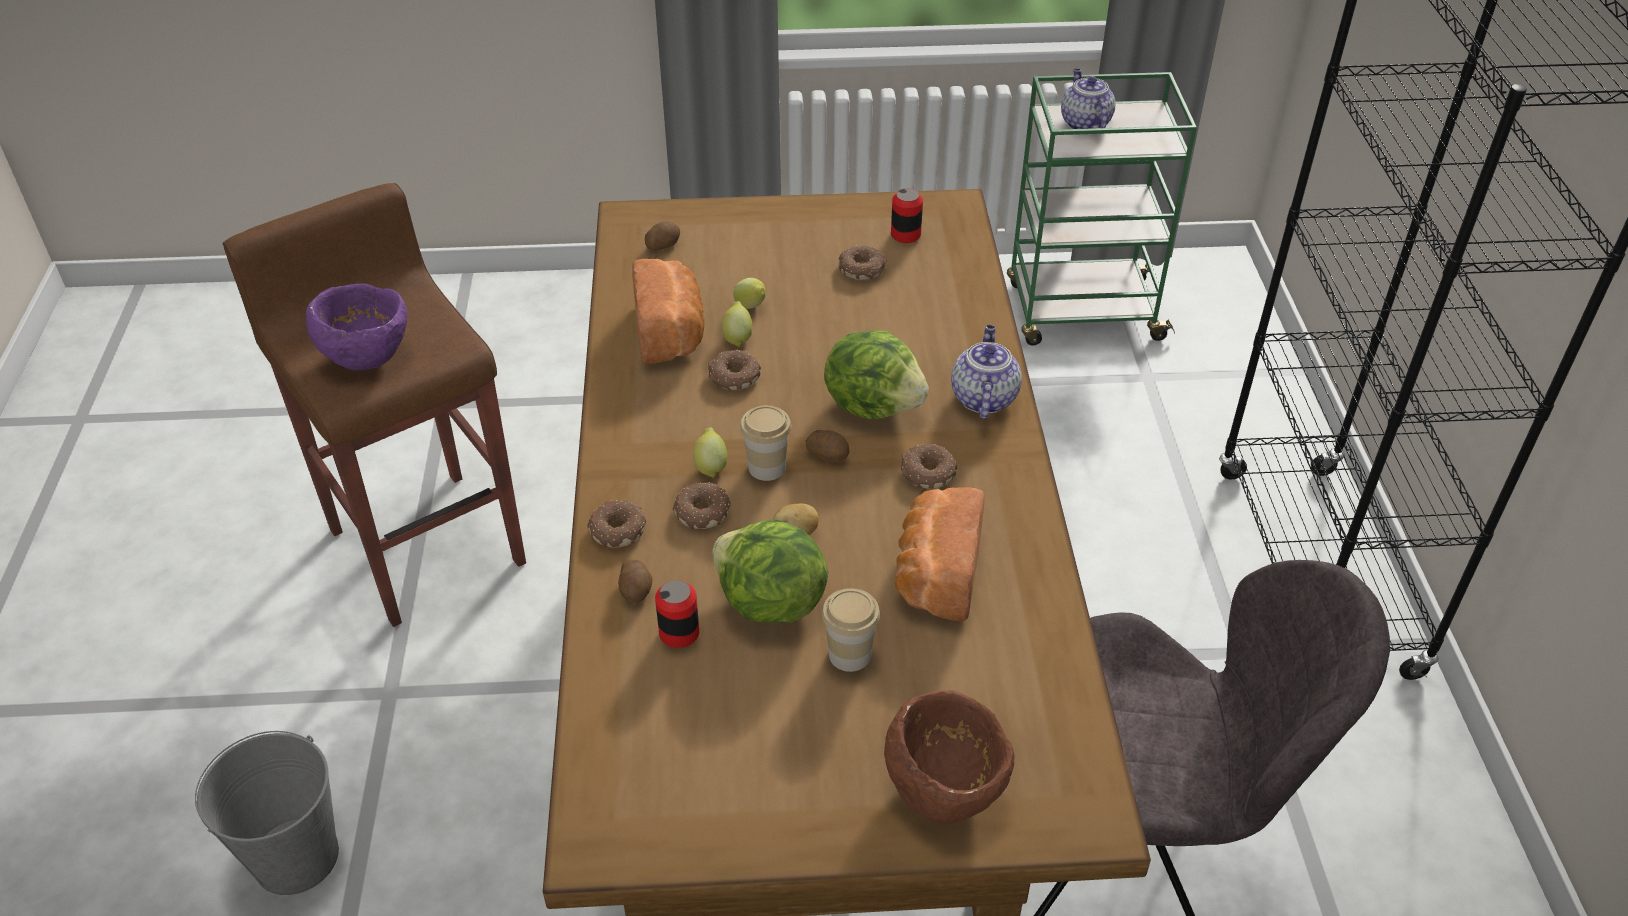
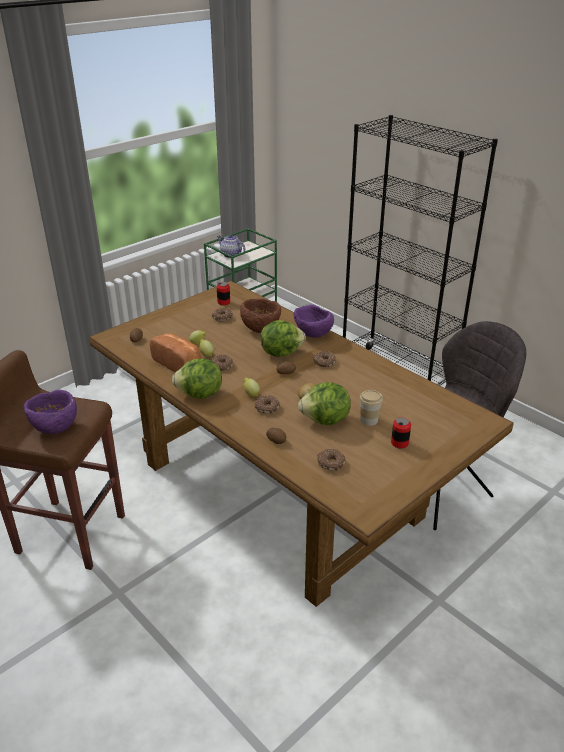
camera: 40 degrees left, 10 degrees down
grey bucket [195,731,339,895] -> none
donut [587,500,646,547] -> donut moved to [317,449,346,471]
can [655,580,699,648] -> can moved to [391,417,411,449]
cup [740,405,791,481] -> none
brown bowl [884,690,1015,823] -> brown bowl moved to [240,299,281,333]
bread [895,487,985,621] -> none
teapot [951,325,1022,419] -> purple bowl [294,304,334,338]
none -> lettuce [172,359,222,399]

